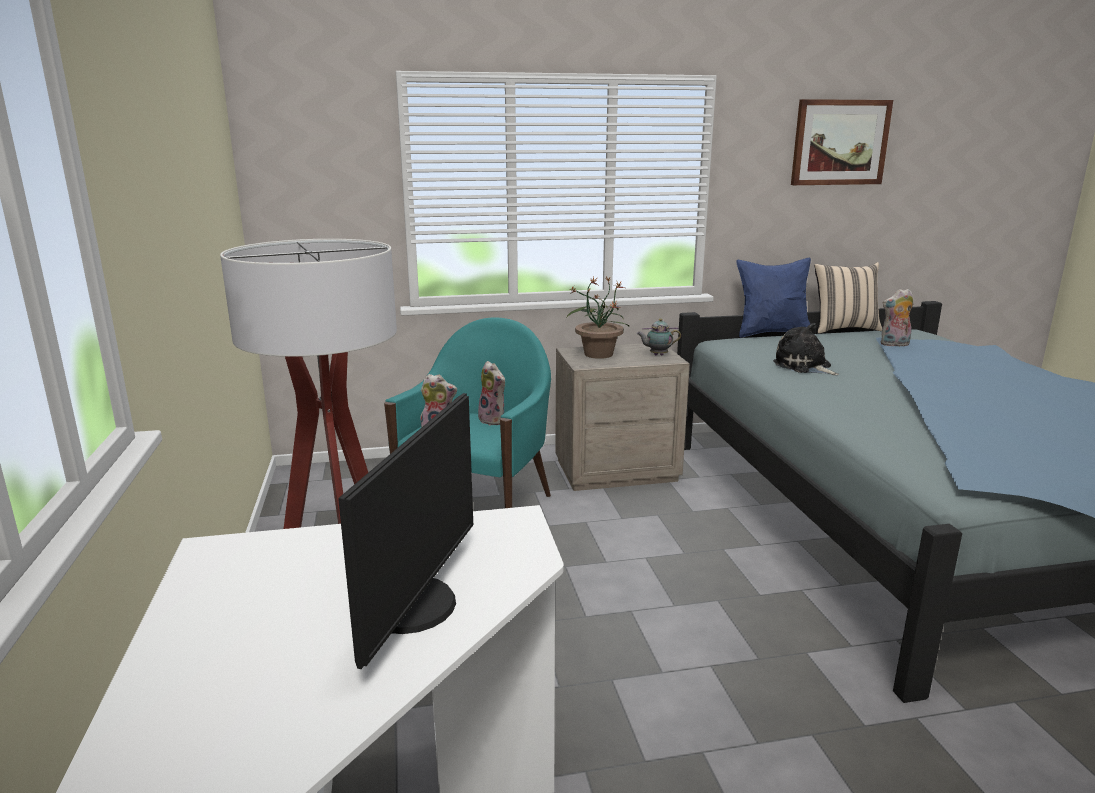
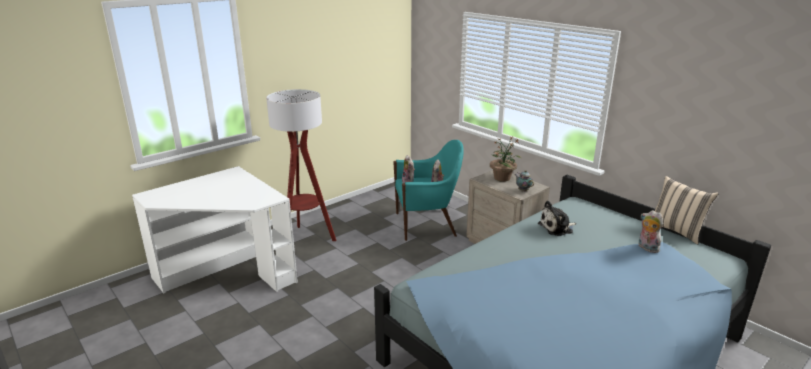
camera: 60 degrees right, 5 degrees up
monitor [338,393,473,669] -> none
blue pillow [736,257,811,338] -> none
plush toy [773,323,839,375] -> plush toy turned 135 degrees counterclockwise [538,201,576,236]
picture [791,99,893,185] -> none

